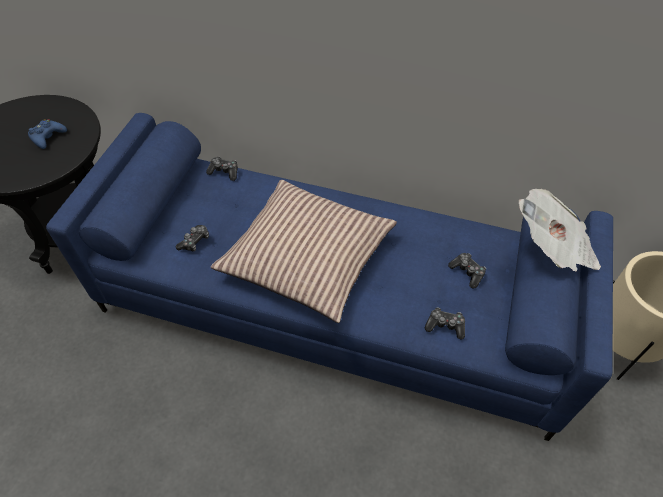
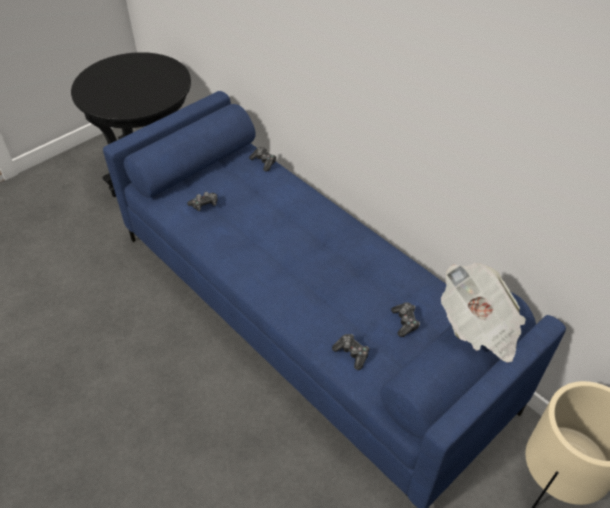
camera: 30 degrees right, 5 degrees down
blue game controller [28,119,67,149] -> none
pillow [211,180,397,323] -> none

